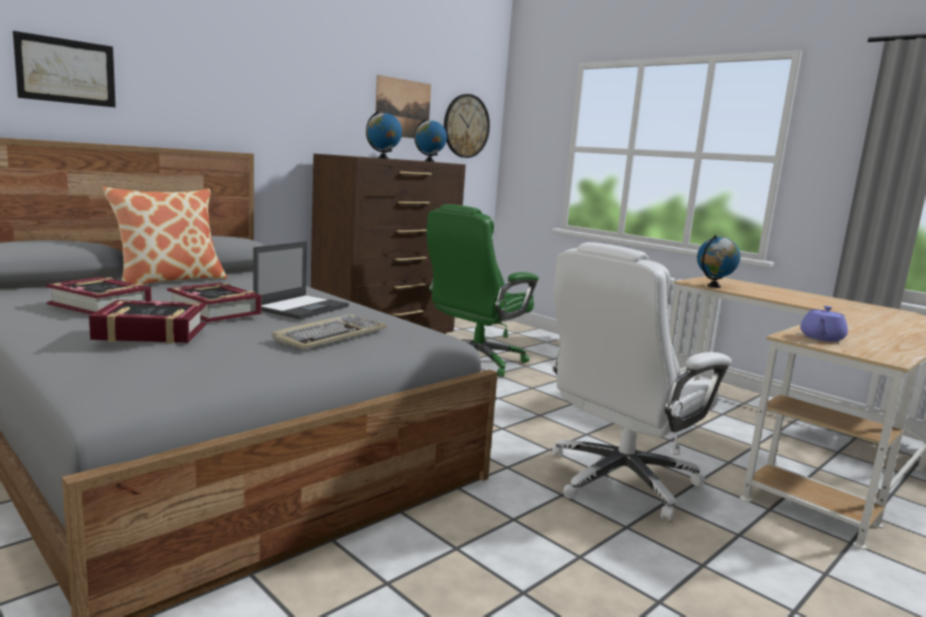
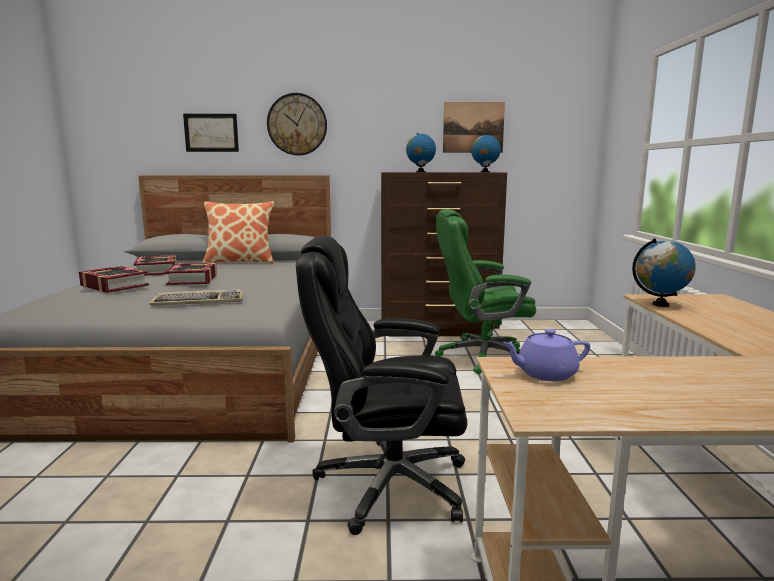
camera: 45 degrees right, 0 degrees up
laptop [253,241,349,319] -> none
wall clock [444,94,490,158] -> wall clock moved to [267,93,327,155]
white office chair [552,242,732,521] -> black office chair [296,236,467,535]

